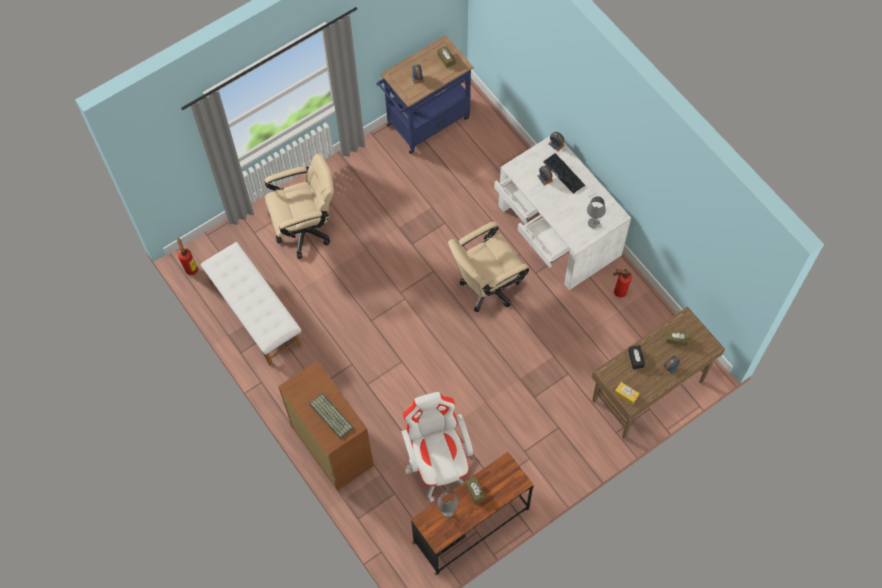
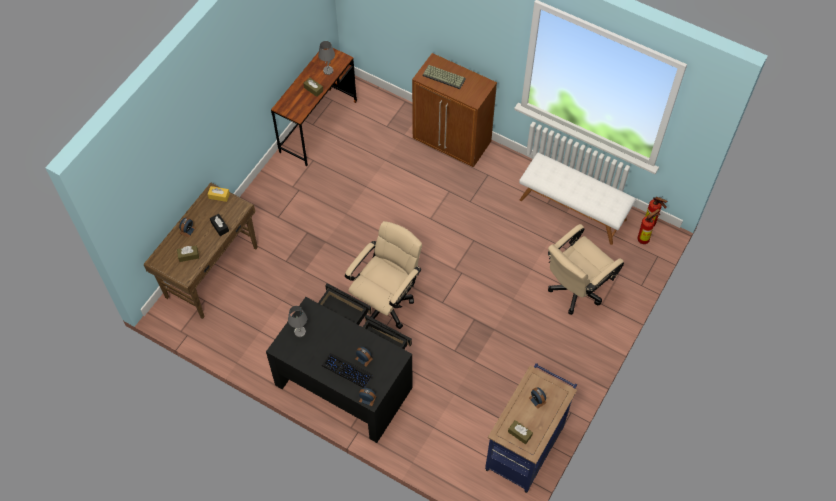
camera: 155 degrees right, 5 degrees down
white office chair [401,392,473,503] -> none
white desk [494,135,631,290] -> black desk [266,283,413,443]
fire extinguisher [613,269,632,298] -> fire extinguisher moved to [638,209,660,244]

